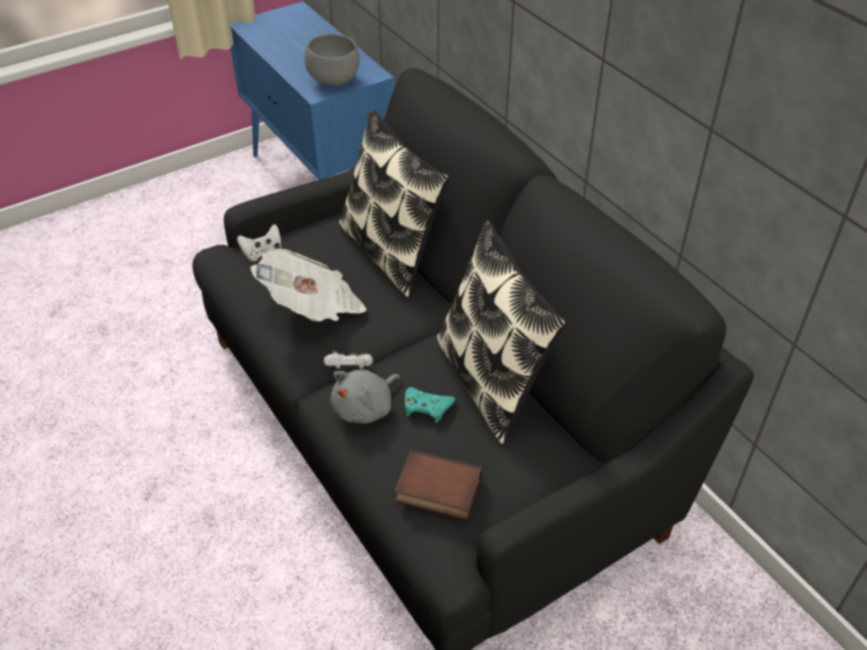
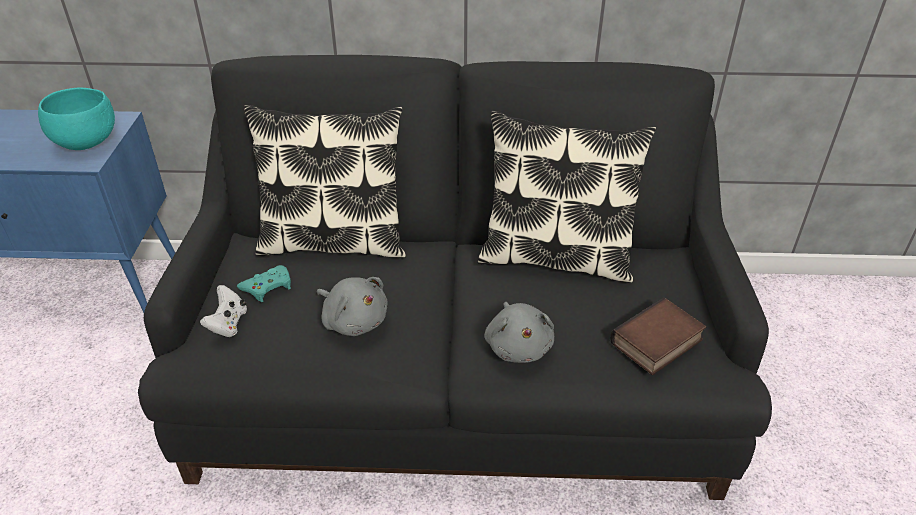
camera: 55 degrees left, 5 degrees down
newspaper [250,249,367,322] -> grey plush toy [317,277,387,336]
grey bowl [305,34,360,86] -> turquoise bowl [38,88,115,150]
white game controller [324,350,373,369] -> none
turquoise game controller [405,387,455,423] -> turquoise game controller moved to [237,265,291,302]

